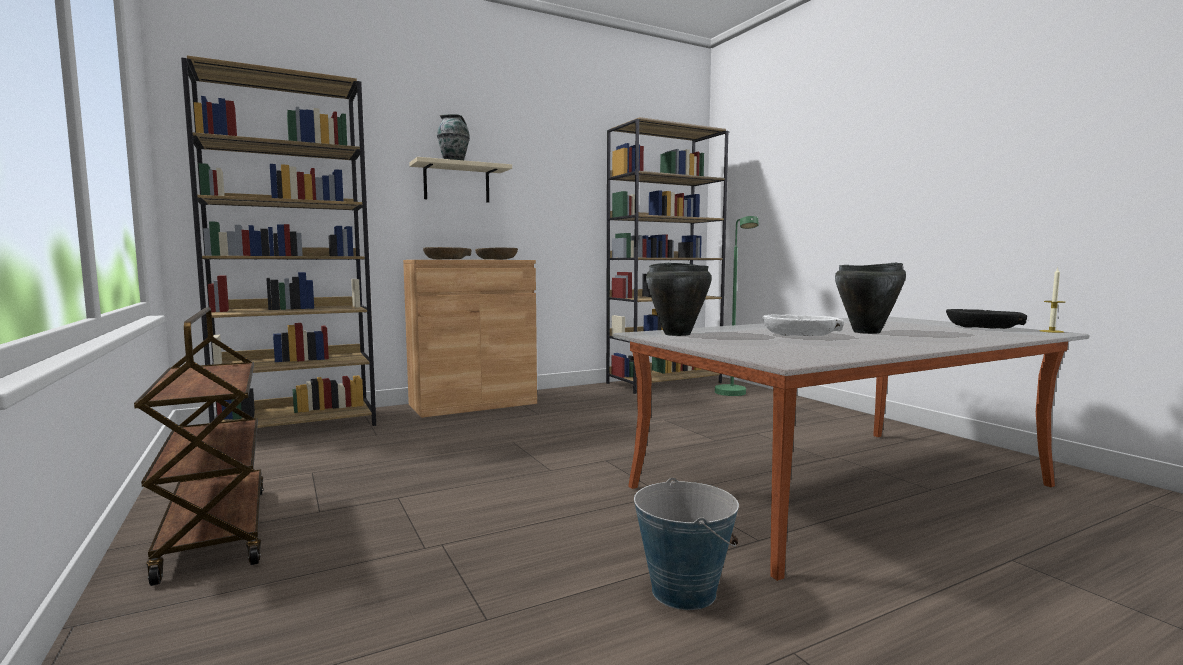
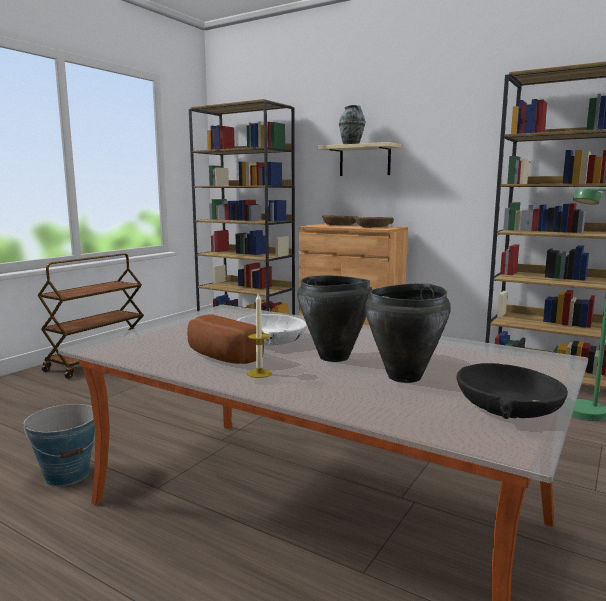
camera: 60 degrees right, 5 degrees up
black cooking pot [646,263,712,336] -> black cooking pot moved to [365,283,451,383]
candle [1040,268,1065,333] -> candle moved to [247,294,272,378]
none -> bread [187,315,264,364]

